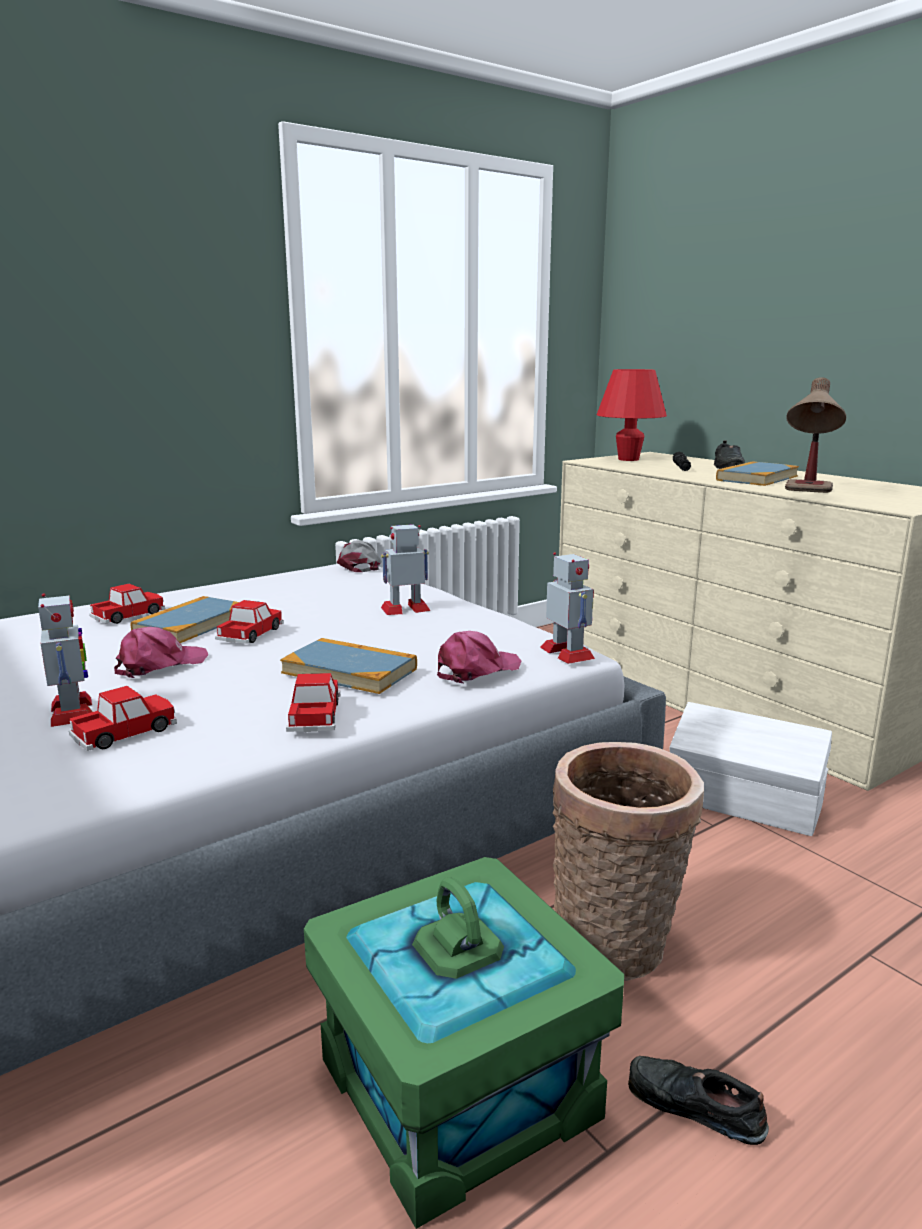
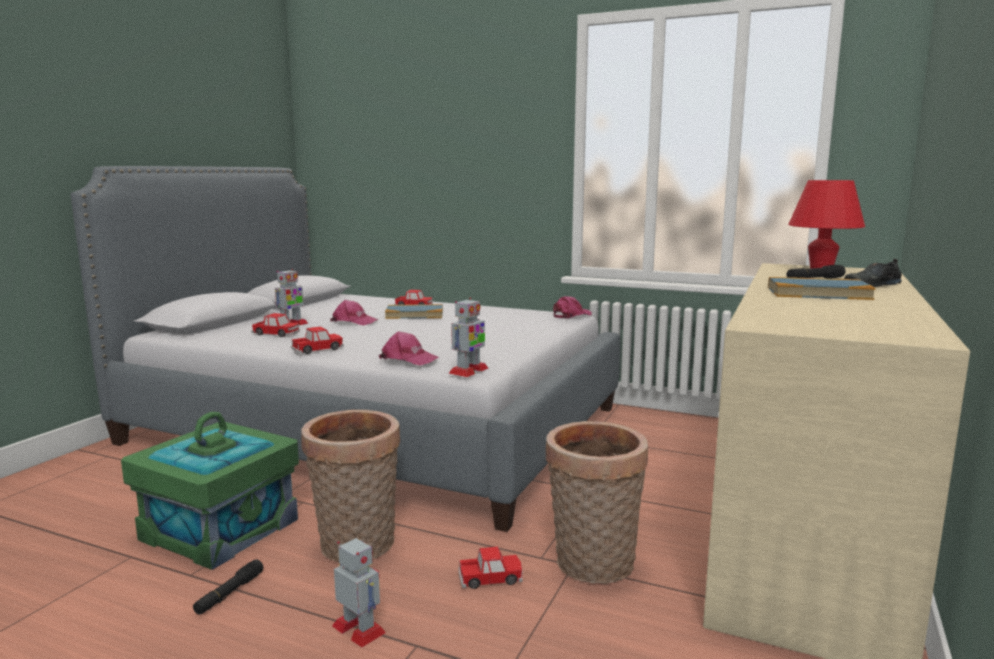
camera: 60 degrees right, 5 degrees down
toy car [215,600,284,644] -> toy car moved to [458,546,523,589]
book [280,638,417,694] -> none
grey cap [337,540,382,572] -> pink cap [553,296,592,319]
toy robot [381,524,430,615] -> toy robot moved to [332,538,386,647]
black shoe [628,1056,769,1145] -> black flashlight [193,559,263,615]
white storage box [670,702,832,836] -> basket [546,421,648,584]
table lamp [785,377,846,493] -> none

